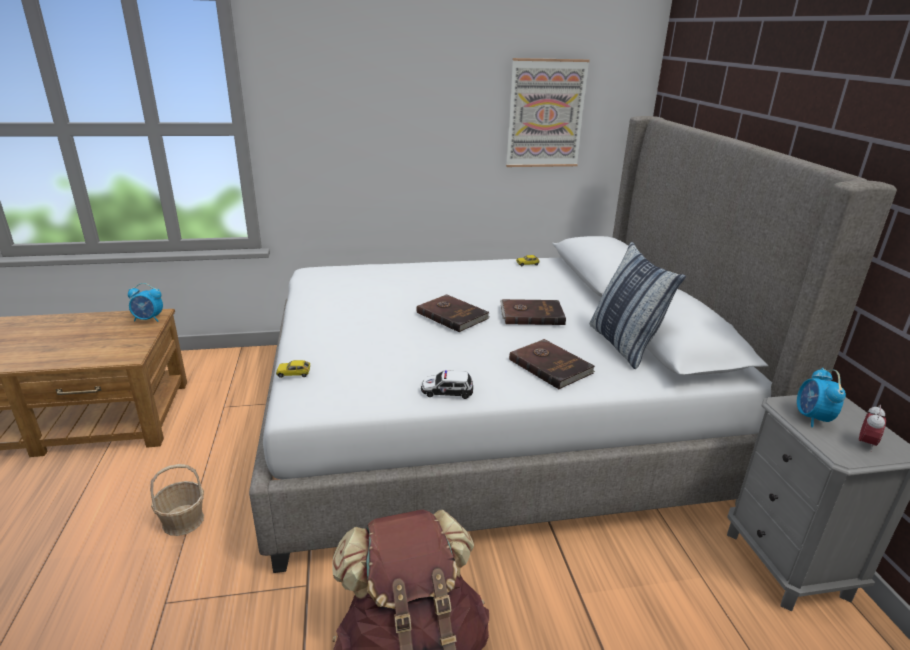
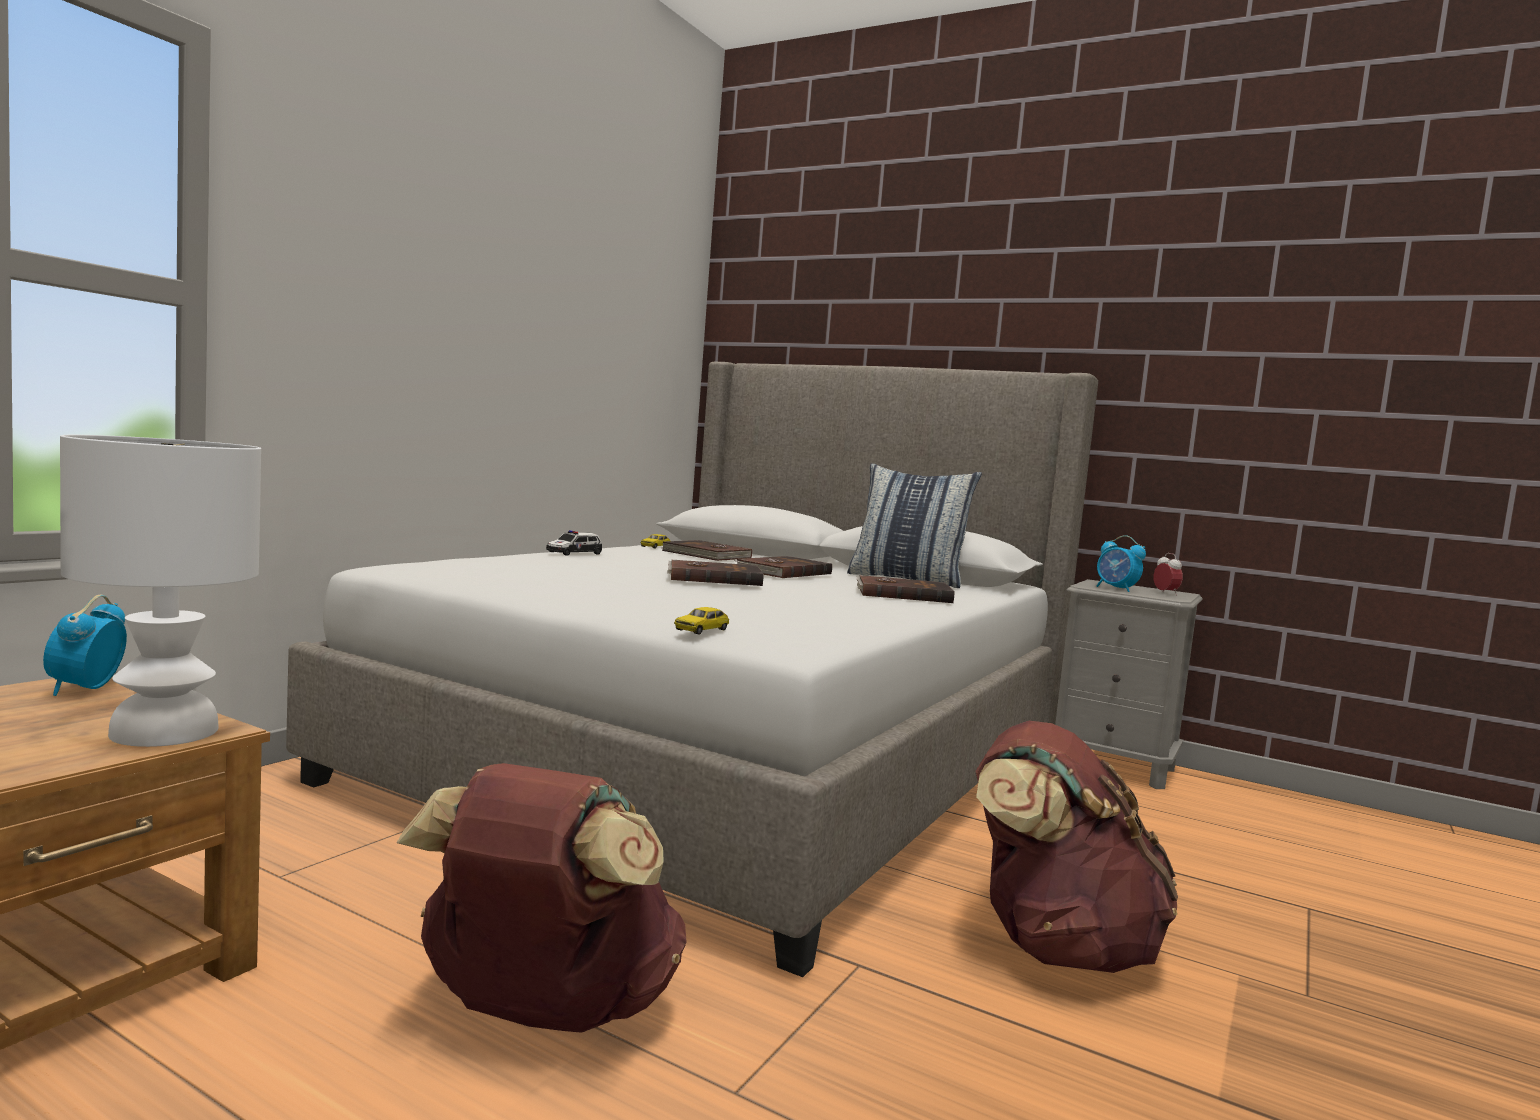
camera: 50 degrees left, 20 degrees down
alarm clock [128,283,163,322] -> alarm clock turned 135 degrees clockwise [43,595,127,696]
basket [150,464,204,536] -> brown backpack [396,763,687,1033]
toy car [421,370,473,399] -> toy car moved to [546,530,602,556]
picture [506,58,590,167] -> none
none -> white table lamp [60,435,261,747]
none -> brown book [662,540,752,561]

